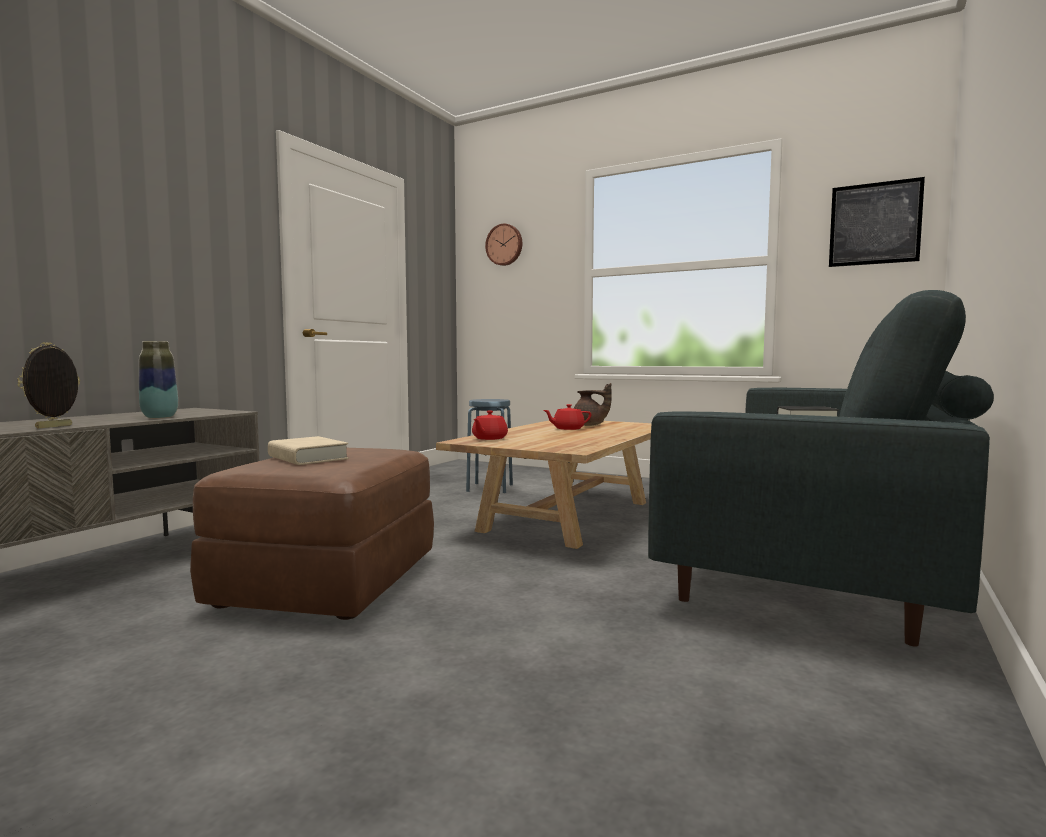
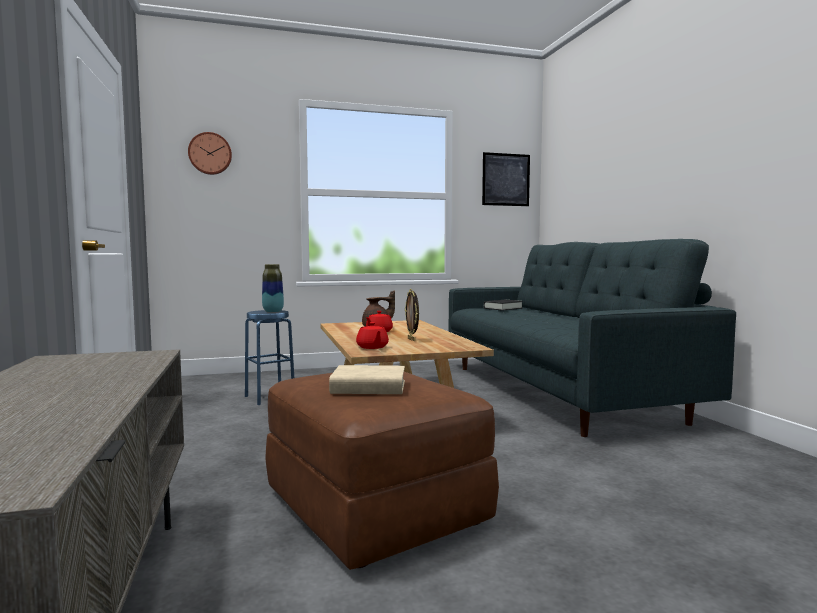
camera: 45 degrees left, 0 degrees up
picture frame [17,342,80,428] -> picture frame moved to [405,289,419,341]
vase [139,341,178,418] -> vase moved to [262,264,284,313]

